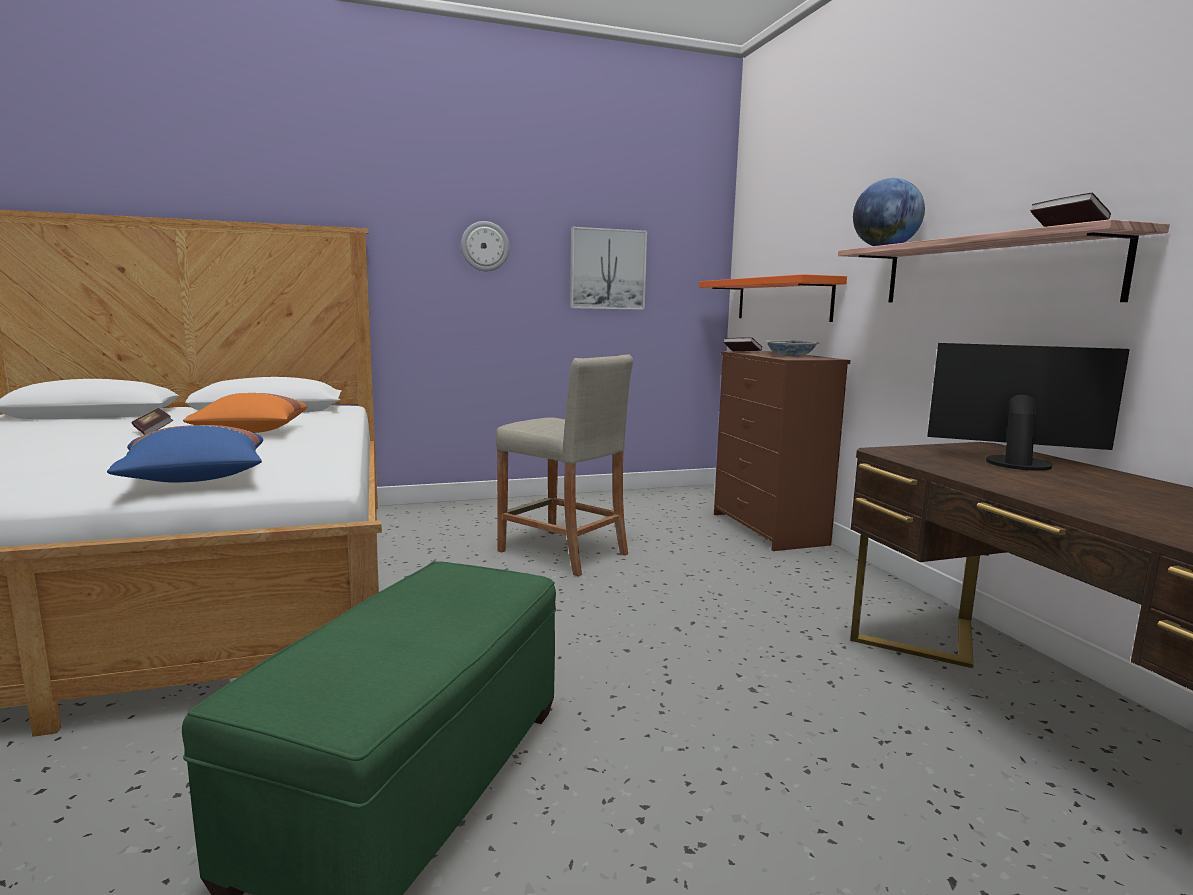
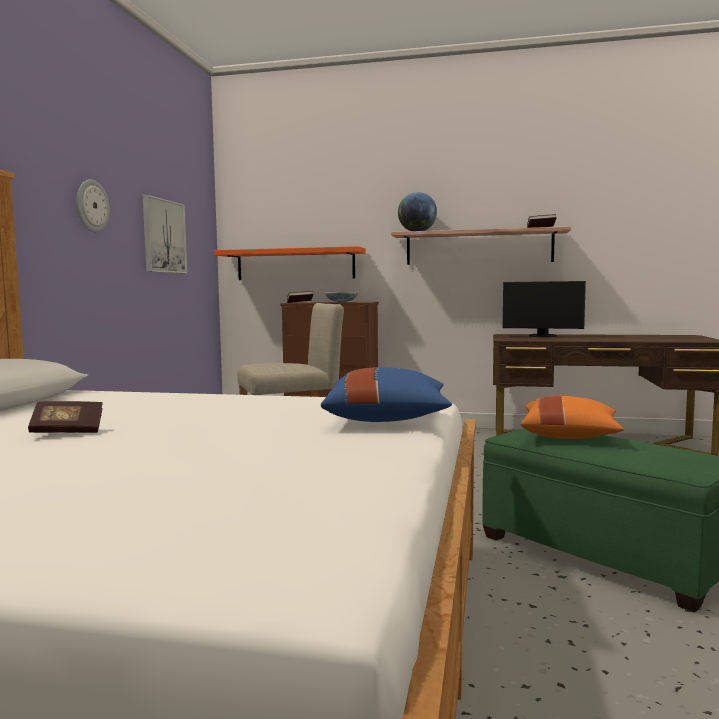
camera: 60 degrees left, 5 degrees down
orange pillow [183,393,307,433] -> orange pillow moved to [521,396,624,439]
monitor [927,343,1130,471] -> monitor turned 120 degrees counterclockwise [503,281,586,337]

